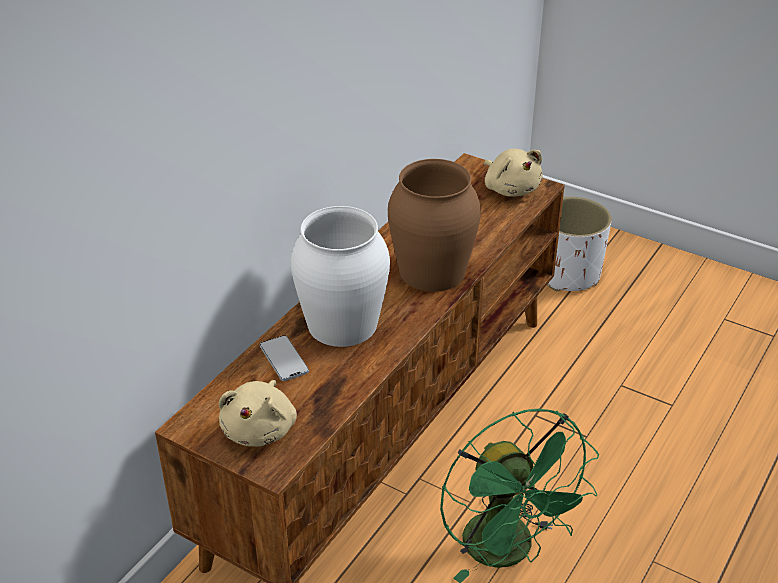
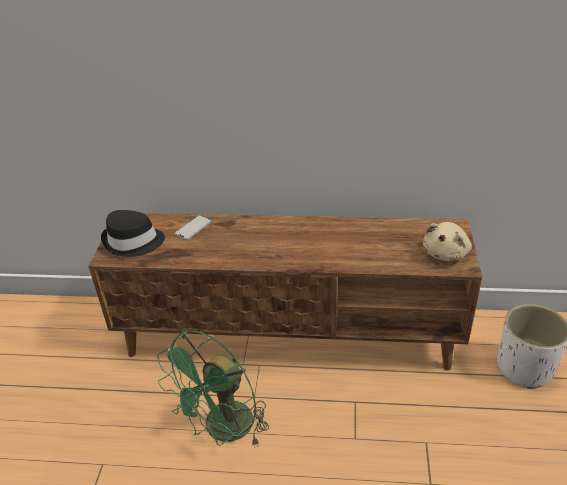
camera: 65 degrees right, 0 degrees up
beige plush toy [218,380,297,447] -> black hat [101,210,165,257]
white vase [291,206,390,347] -> none
brown vase [388,159,481,292] -> none

